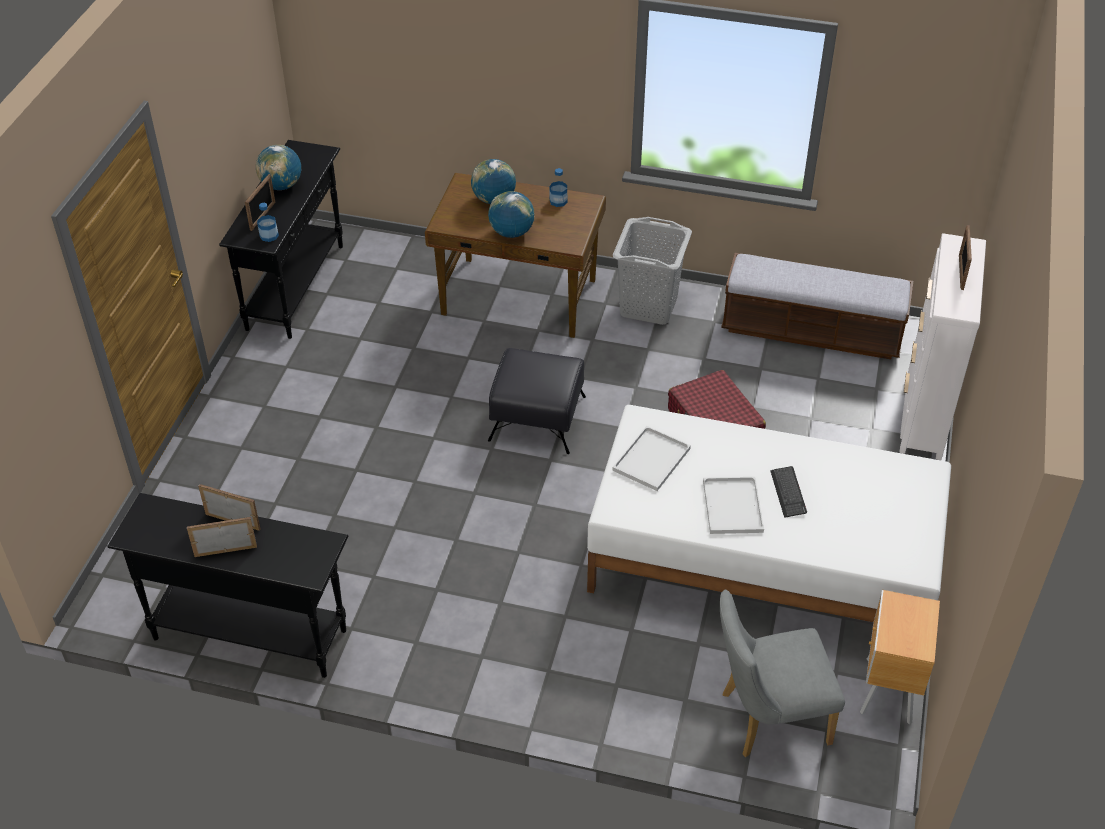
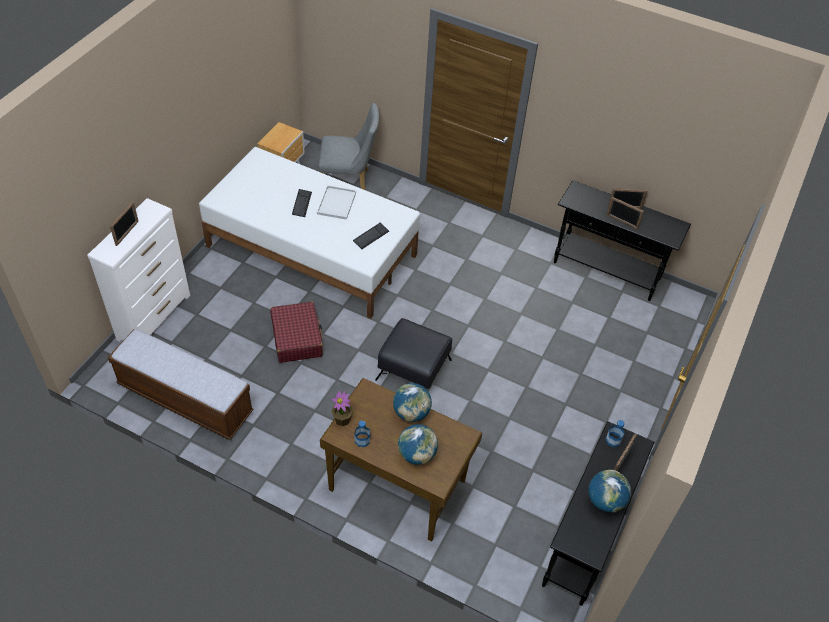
camera: 170 degrees left, 5 degrees up
white tray [612,426,691,491] -> keyboard [353,223,389,249]
grey laundry basket [613,217,692,325] -> none
none -> potted plant [331,391,353,426]

